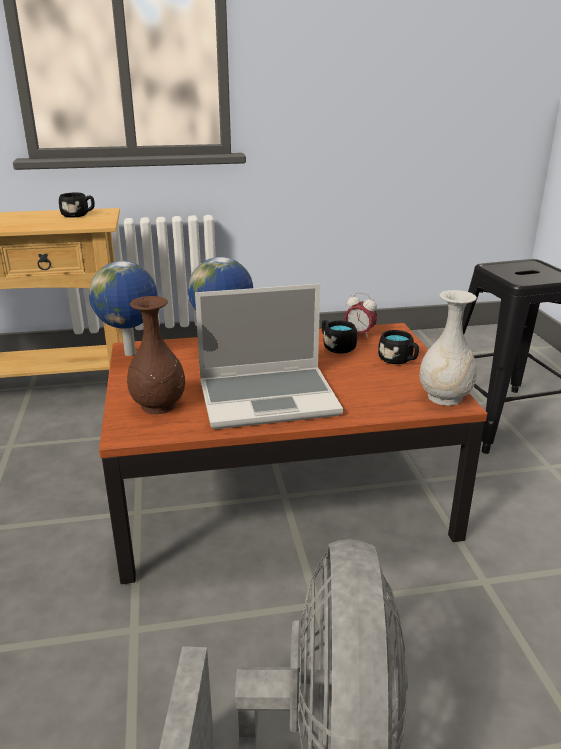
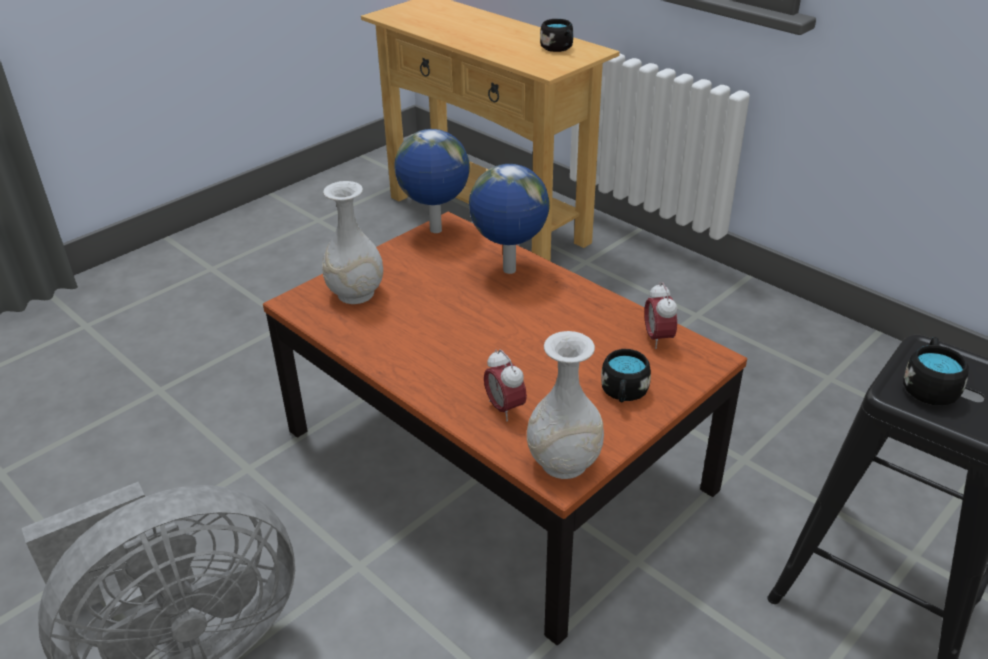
camera: 55 degrees right, 10 degrees up
brown vase [127,296,185,414] -> white vase [322,181,383,304]
laptop [195,284,343,429] -> none
black mug [322,320,357,354] -> black mug moved to [903,337,969,405]
none -> alarm clock [484,349,527,421]

